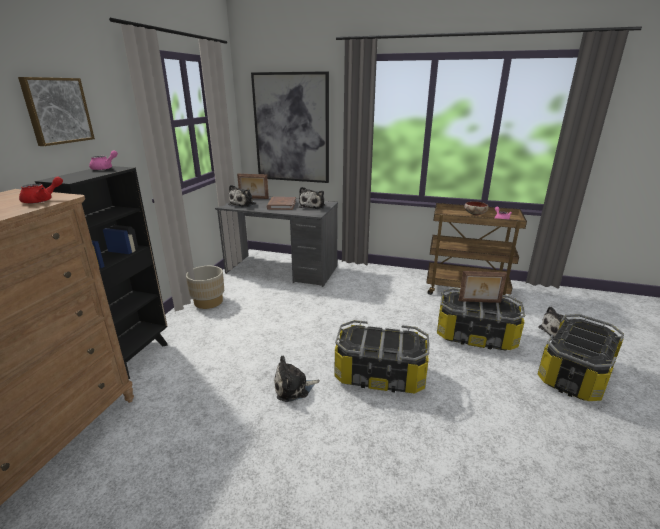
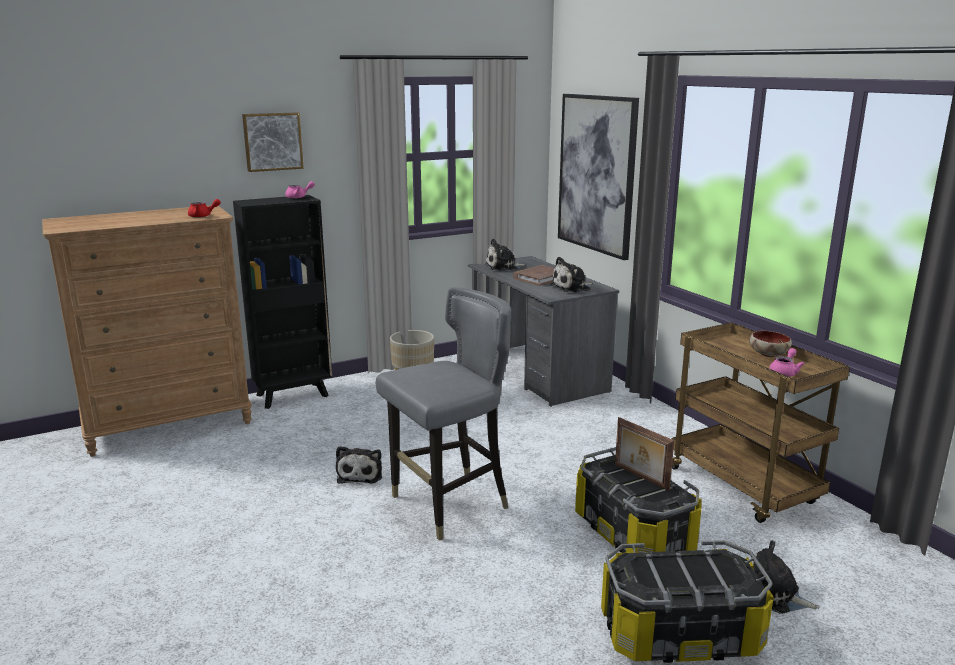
camera: 45 degrees right, 5 degrees down
picture frame [237,174,269,199] -> none
plush toy [274,355,320,402] -> plush toy turned 120 degrees counterclockwise [336,446,382,484]
storage box [335,320,429,393] -> grey chair [376,287,511,541]

